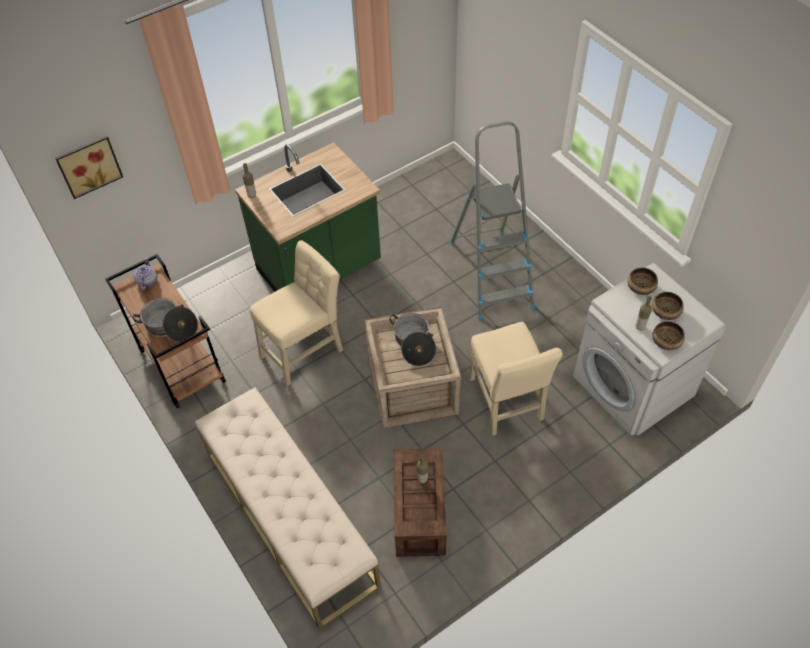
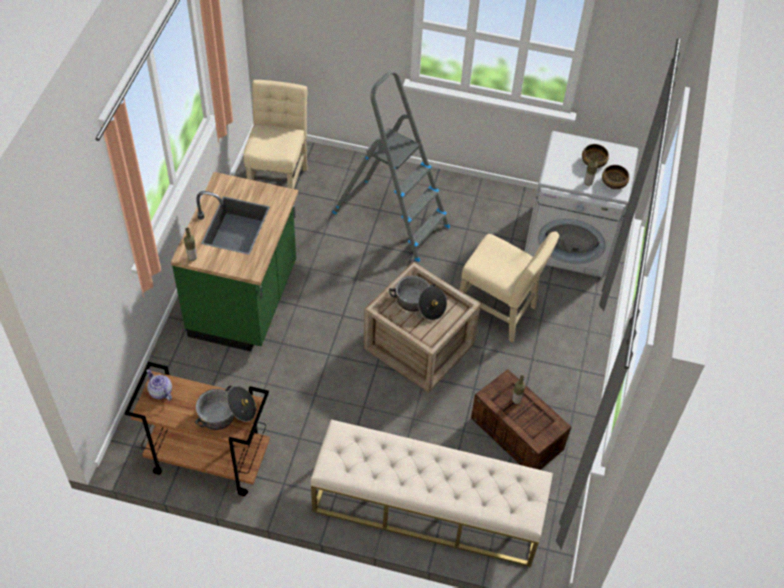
camera: 45 degrees left, 0 degrees up
picture [55,135,123,199] -> none
beige chair [250,240,343,386] -> beige chair moved to [243,80,308,189]
bowl [627,268,658,295] -> none

